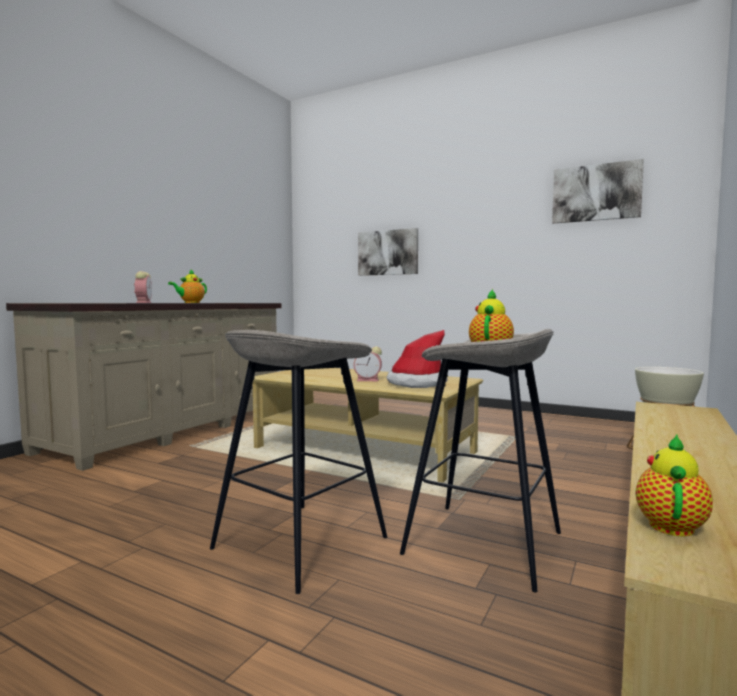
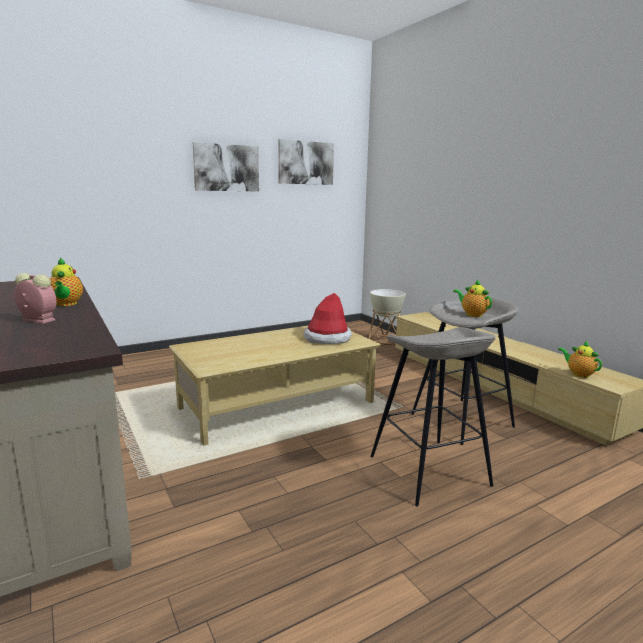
camera: 60 degrees left, 10 degrees up
alarm clock [354,346,382,381] -> none
picture [358,228,418,276] -> picture moved to [193,142,259,192]

